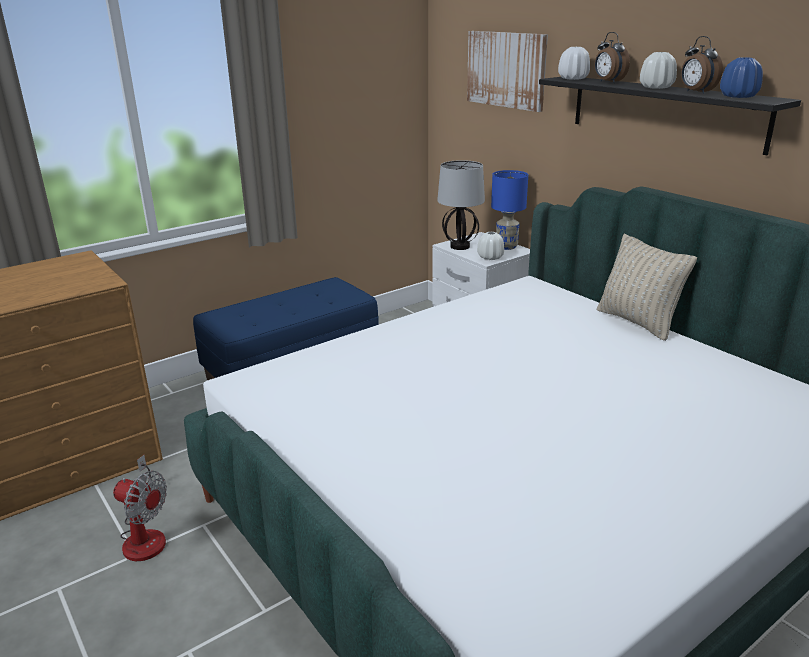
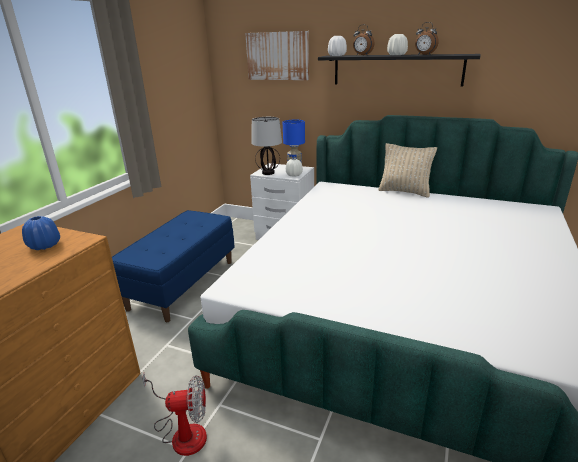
camera: 30 degrees left, 0 degrees up
blue vase [720,57,763,98] -> blue vase moved to [22,216,60,250]

